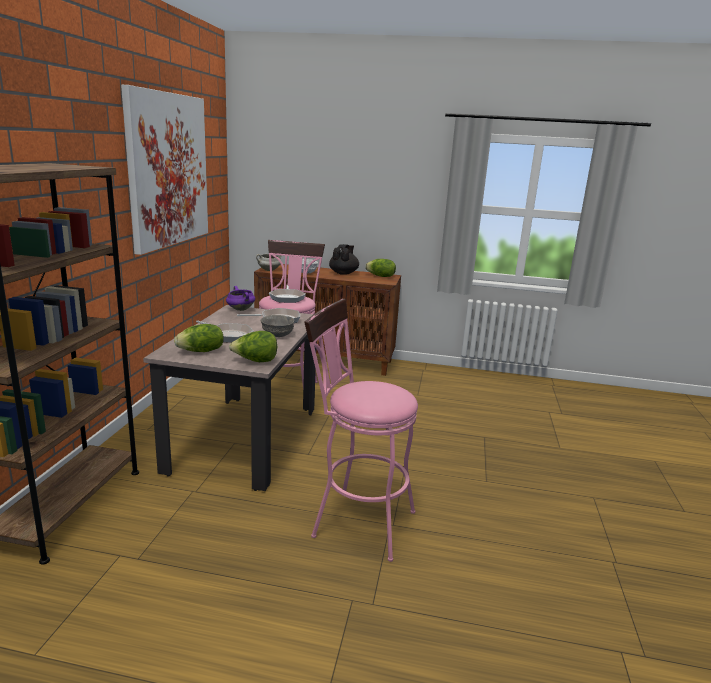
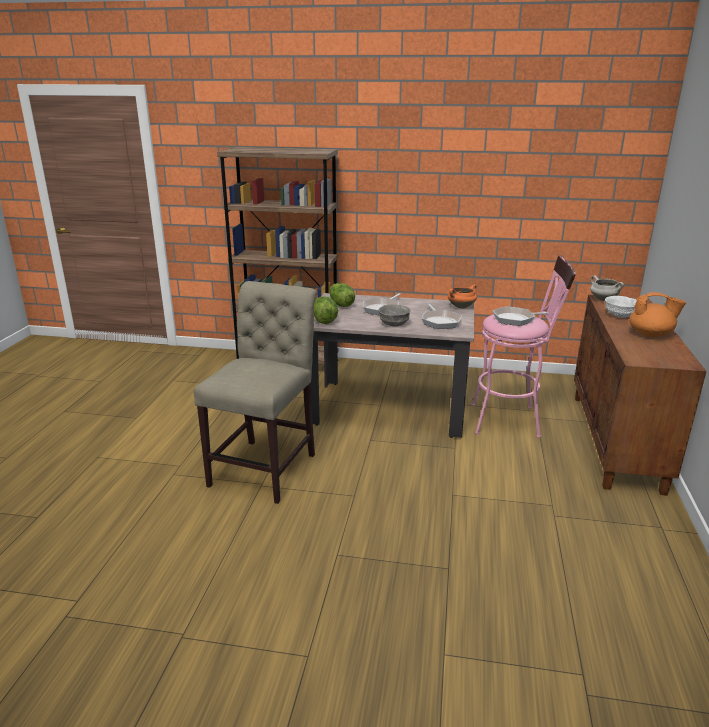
camera: 90 degrees right, 5 degrees up
picture [121,85,208,255] -> none
purple cooking pot [226,286,255,311] -> orange cooking pot [448,285,477,309]
pink stool [304,299,418,562] -> beige chair [194,281,317,504]
black teapot [329,244,359,275] -> orange teapot [629,292,687,337]
lettuce [365,259,396,277] -> none

